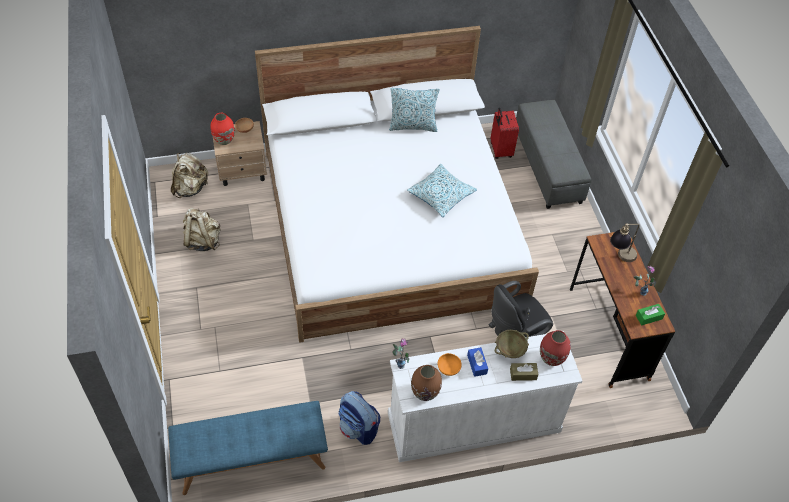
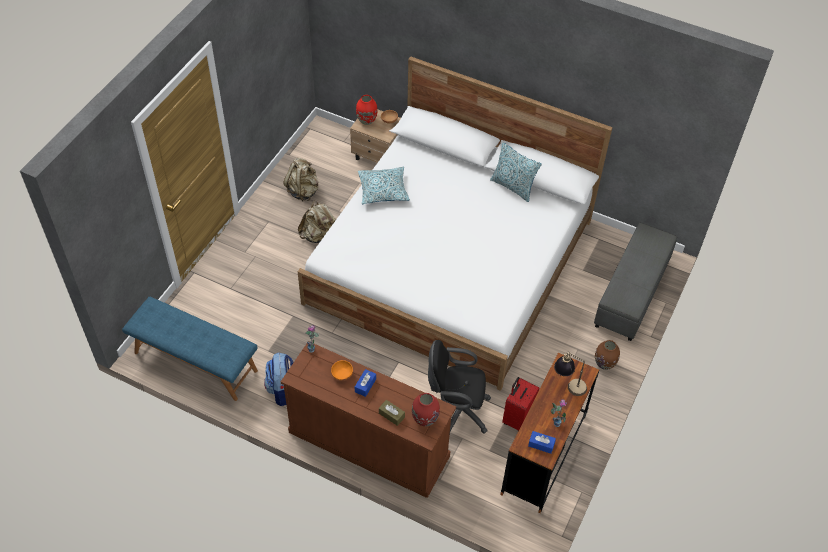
camera: 40 degrees right, 0 degrees up
beige backpack [171,153,209,198] -> beige backpack moved to [298,200,336,243]
white dresser [388,331,583,462] -> brown dresser [281,341,456,498]
pillow [407,164,477,217] -> pillow moved to [358,167,410,204]
brown vase [411,365,442,401] -> brown vase moved to [595,340,620,370]
red suitcase [491,108,519,159] -> red suitcase moved to [502,377,540,431]
beige bowl [495,330,529,358] -> none
green tissue box [636,304,665,325] -> blue tissue box [528,431,556,454]

